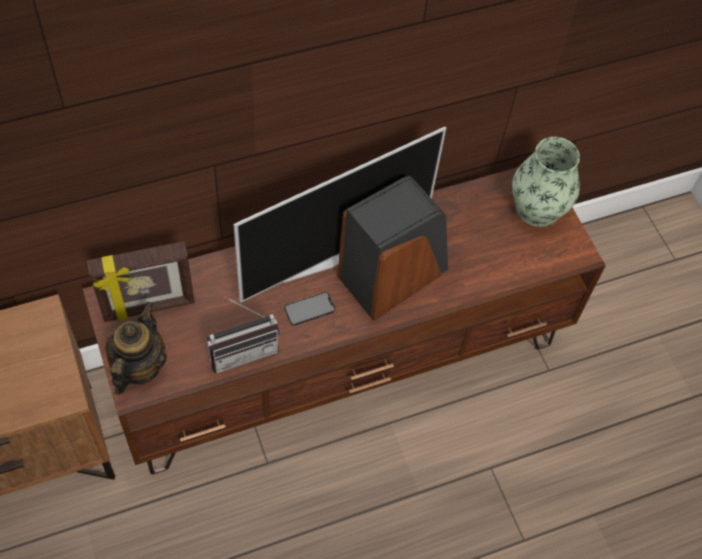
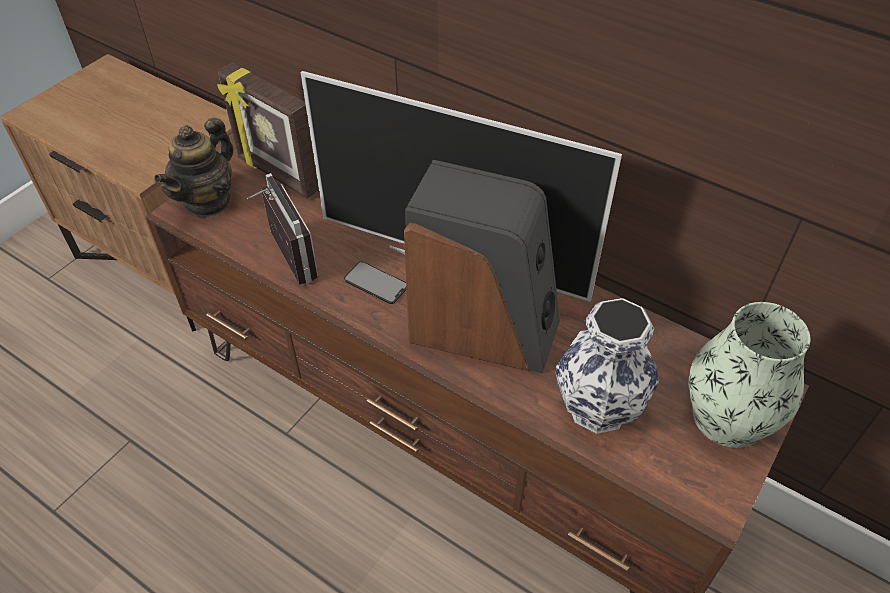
camera: 60 degrees right, 10 degrees down
teapot [105,302,167,395] -> teapot turned 135 degrees clockwise [154,118,233,217]
radio [207,296,280,374] -> radio turned 150 degrees counterclockwise [247,173,318,284]
none -> vase [555,298,659,434]

